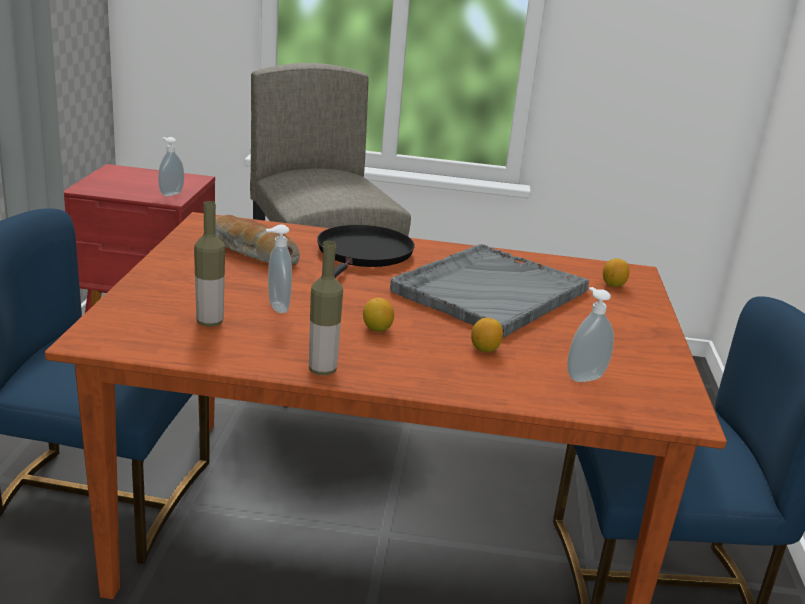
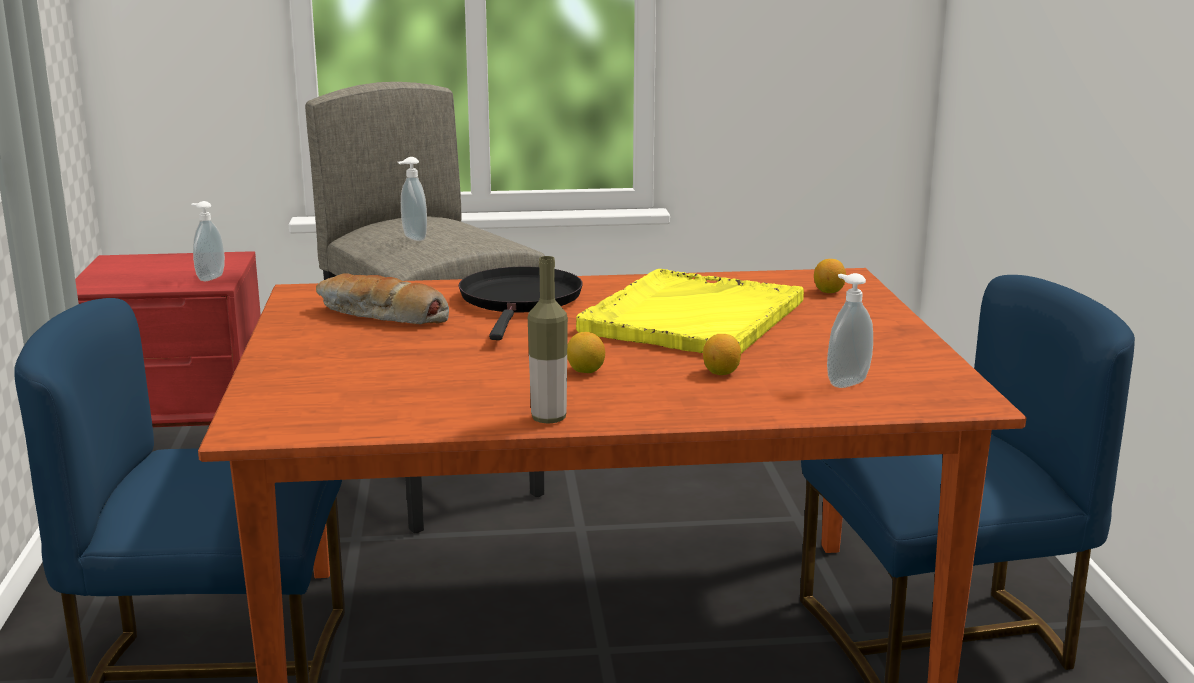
camera: 10 degrees left, 5 degrees down
bottle [194,201,225,327] -> none
soap dispenser [265,224,292,313] -> soap dispenser moved to [397,157,427,241]
grey tray [390,244,589,338] -> yellow tray [576,269,804,354]

